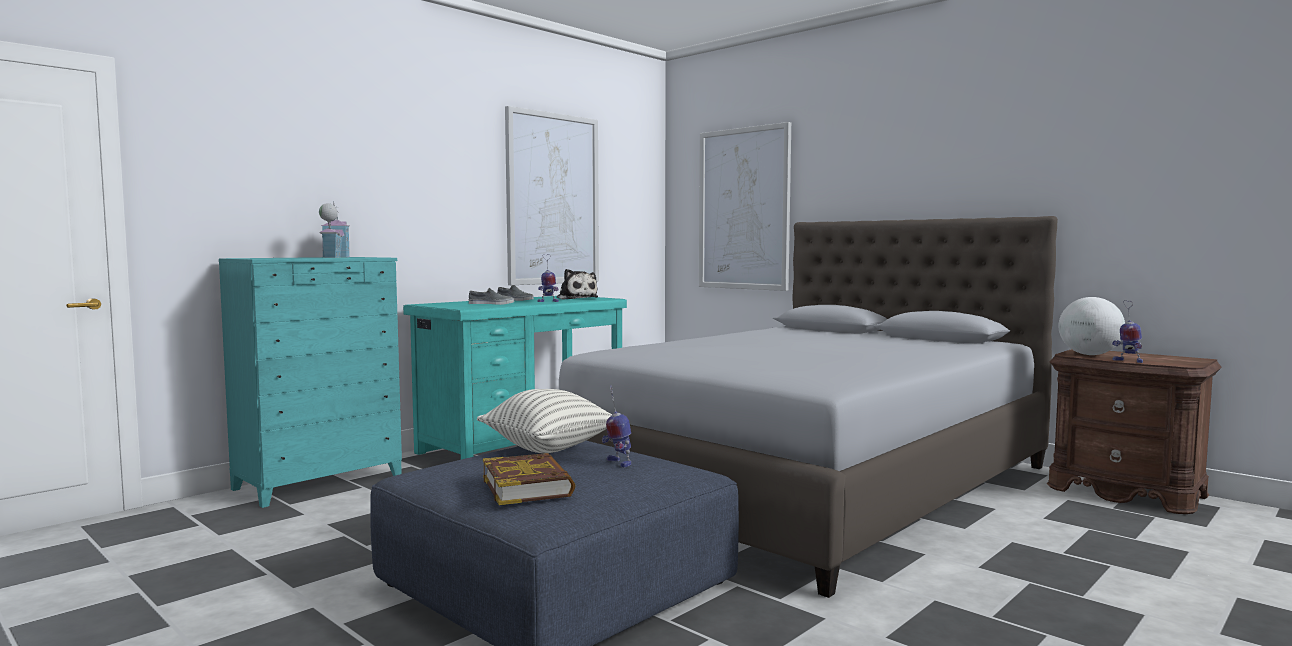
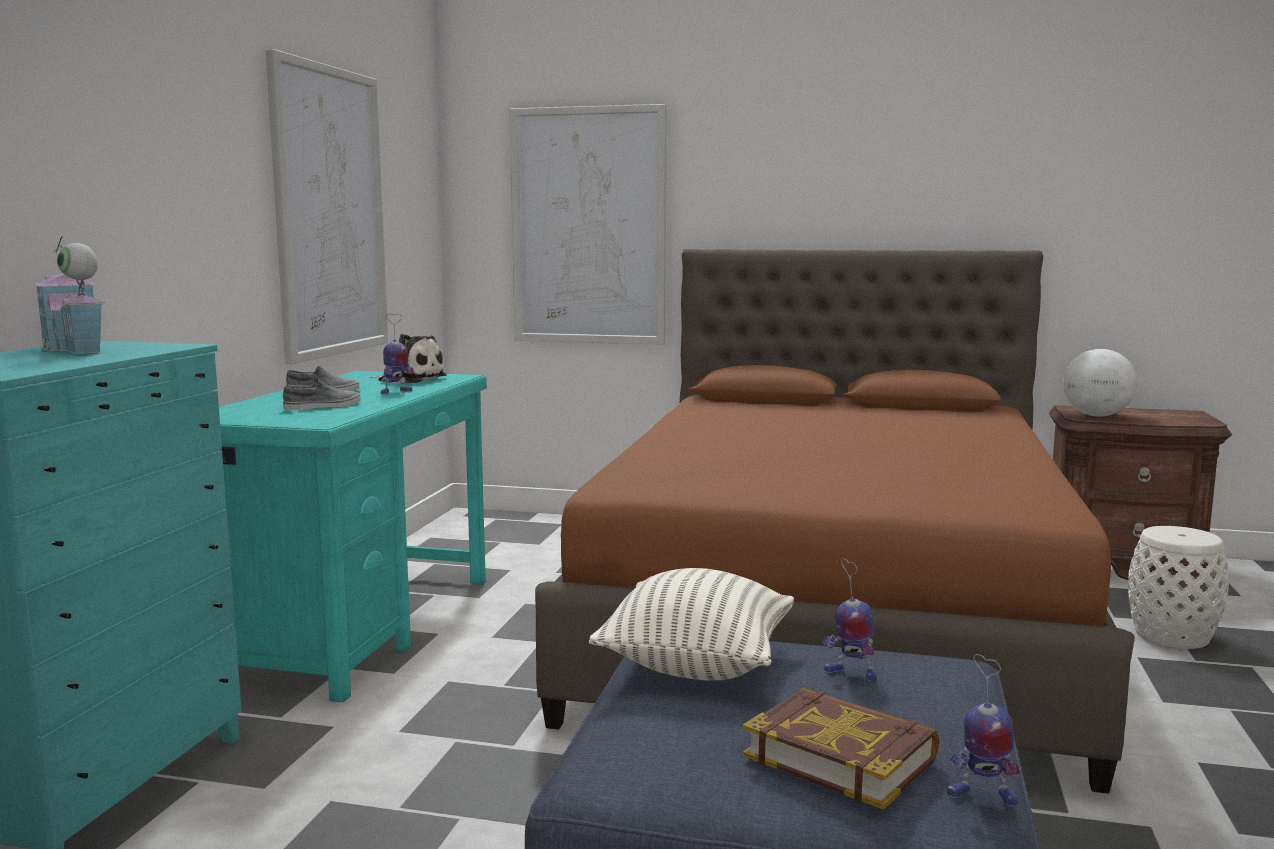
camera: 30 degrees left, 5 degrees up
grey bed [559,216,1058,598] -> brown bed [535,249,1135,794]
toy robot [1112,300,1143,363] -> toy robot moved to [947,654,1020,806]
none -> white stool [1128,526,1229,649]

